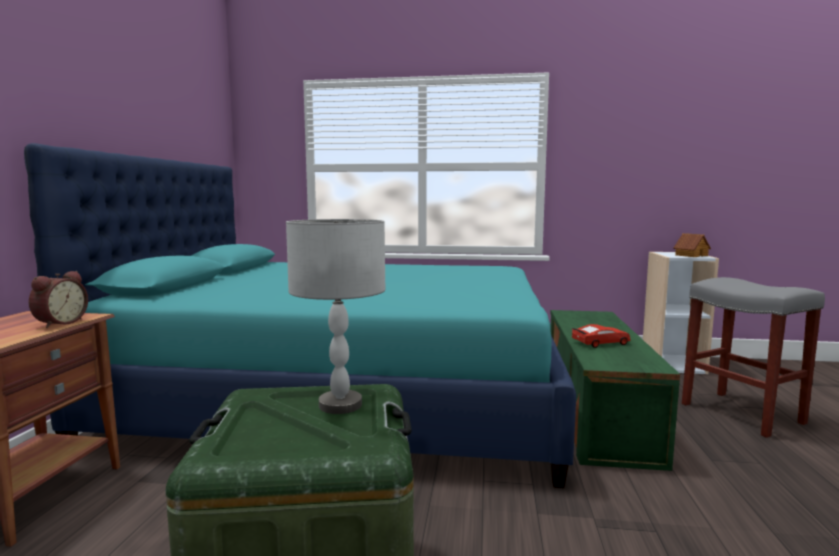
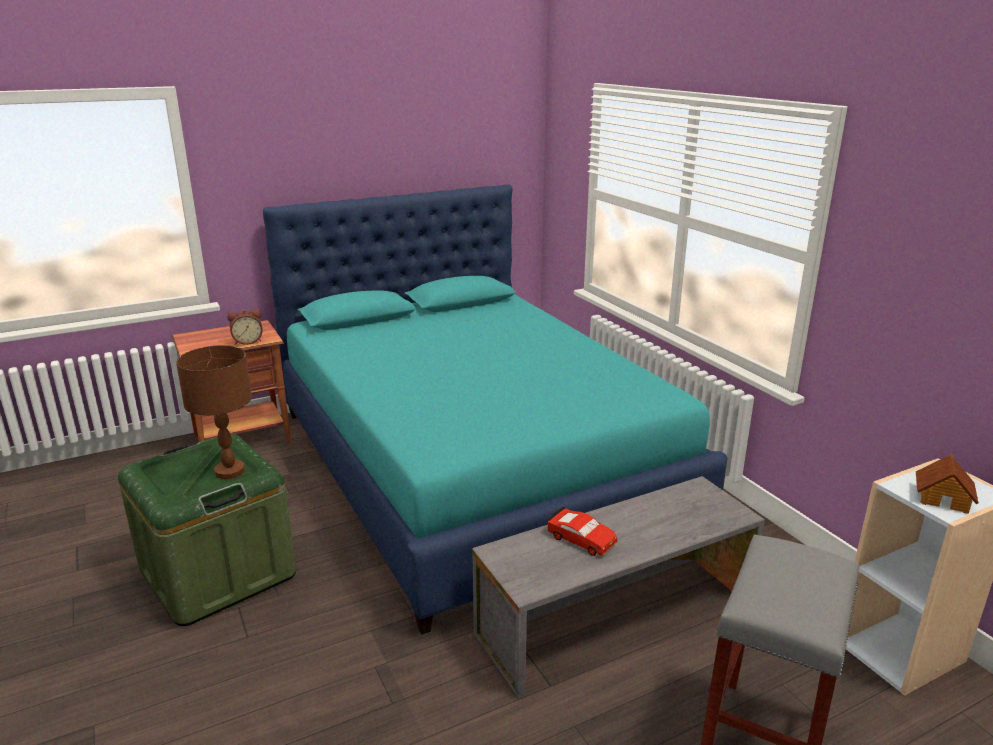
camera: 55 degrees right, 15 degrees up
grey table lamp [286,219,386,414] -> brown table lamp [176,345,252,479]
green bench [551,310,680,471] -> grey bench [472,476,765,698]

